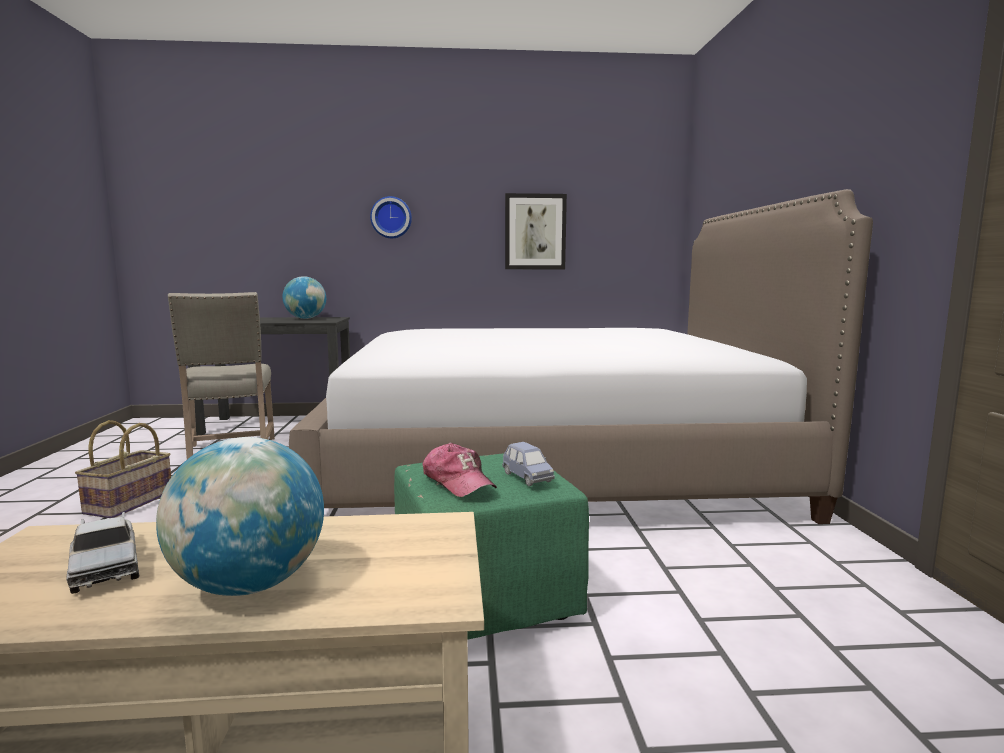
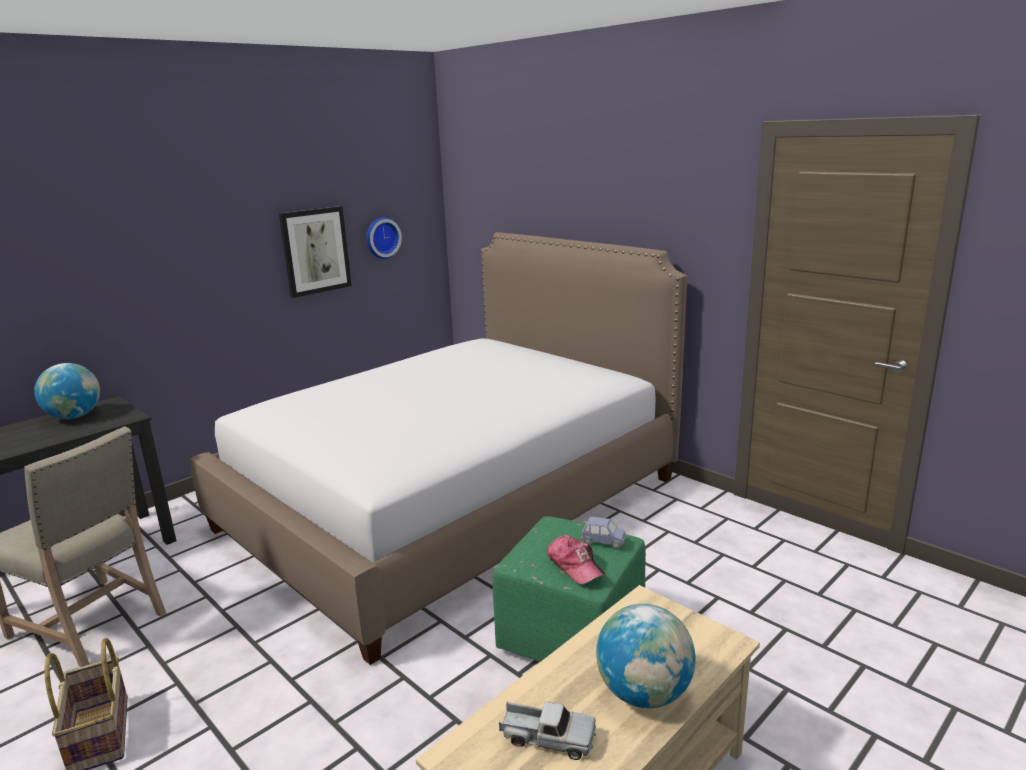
camera: 40 degrees left, 10 degrees up
wall clock [370,196,412,238] -> wall clock moved to [366,217,402,259]
cap [422,443,497,497] -> cap turned 45 degrees clockwise [547,535,605,584]

